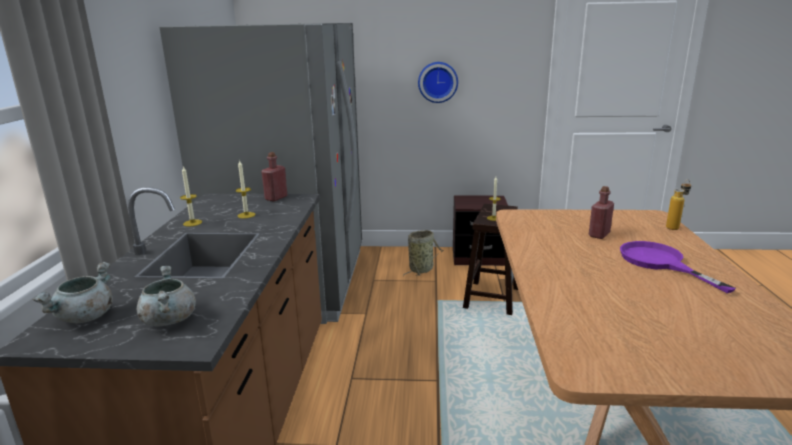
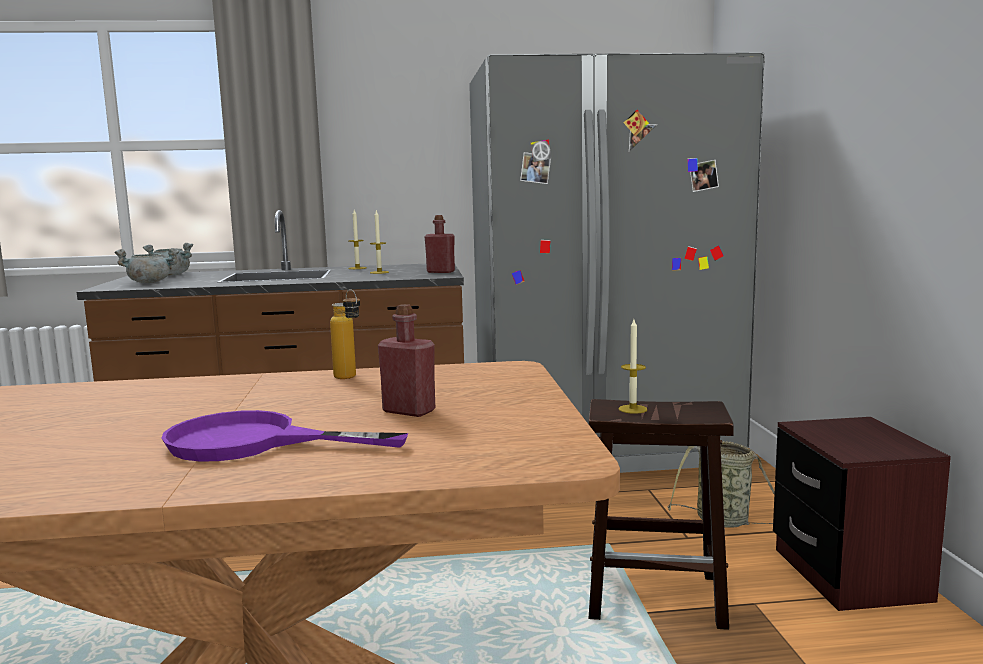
camera: 80 degrees right, 10 degrees down
wall clock [418,62,458,103] -> none
purple frying pan [620,241,736,293] -> purple frying pan turned 135 degrees counterclockwise [161,410,408,461]
bottle [666,179,691,230] -> bottle moved to [330,289,360,379]

